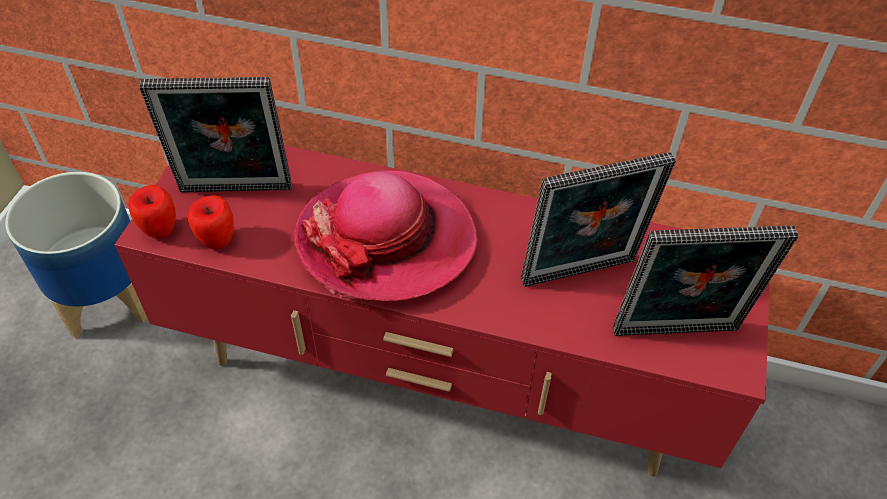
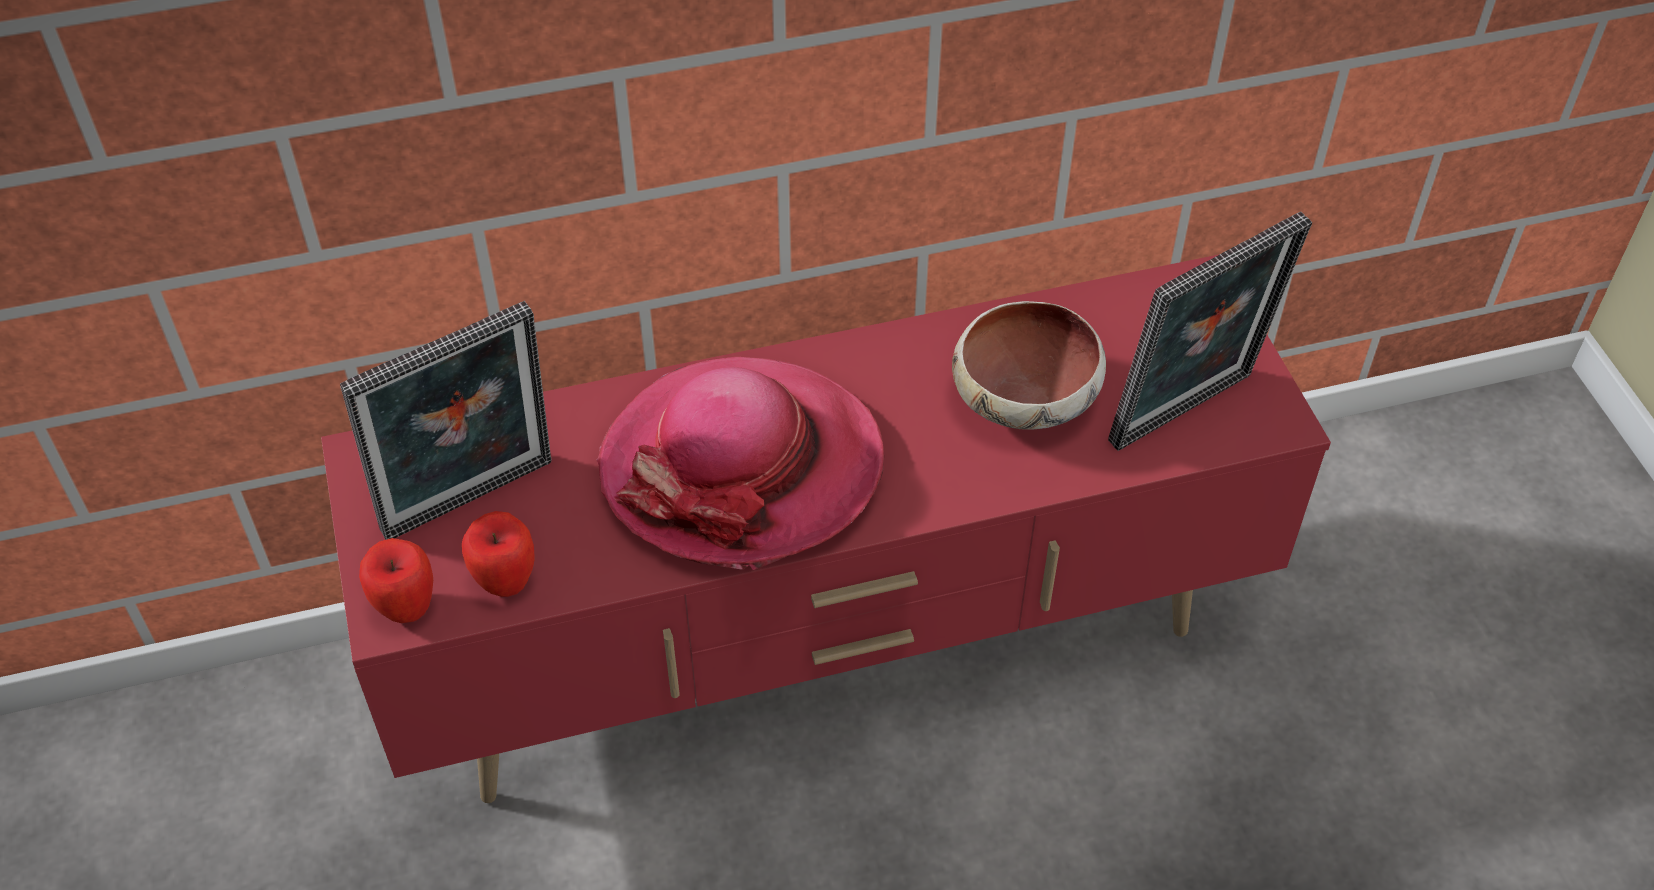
camera: 30 degrees left, 0 degrees up
planter [5,172,148,338] -> none
picture frame [521,152,676,287] -> bowl [952,301,1106,429]

